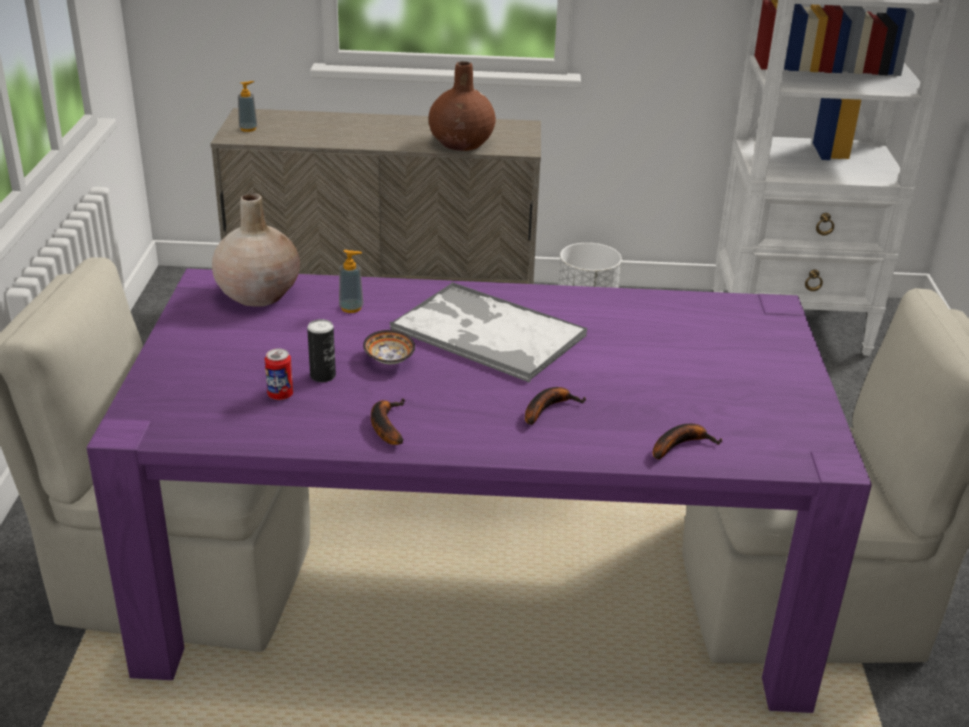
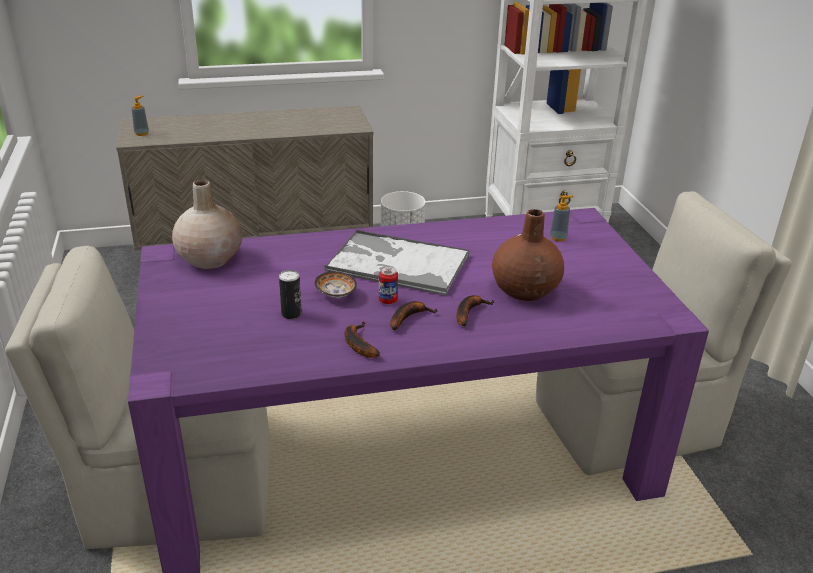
camera: 15 degrees left, 0 degrees up
can [265,348,293,400] -> can moved to [379,266,398,304]
soap dispenser [339,250,363,313] -> soap dispenser moved to [550,195,573,242]
brown vase [429,61,496,151] -> brown vase moved to [492,209,564,301]
banana [653,424,722,460] -> banana moved to [390,301,438,330]

